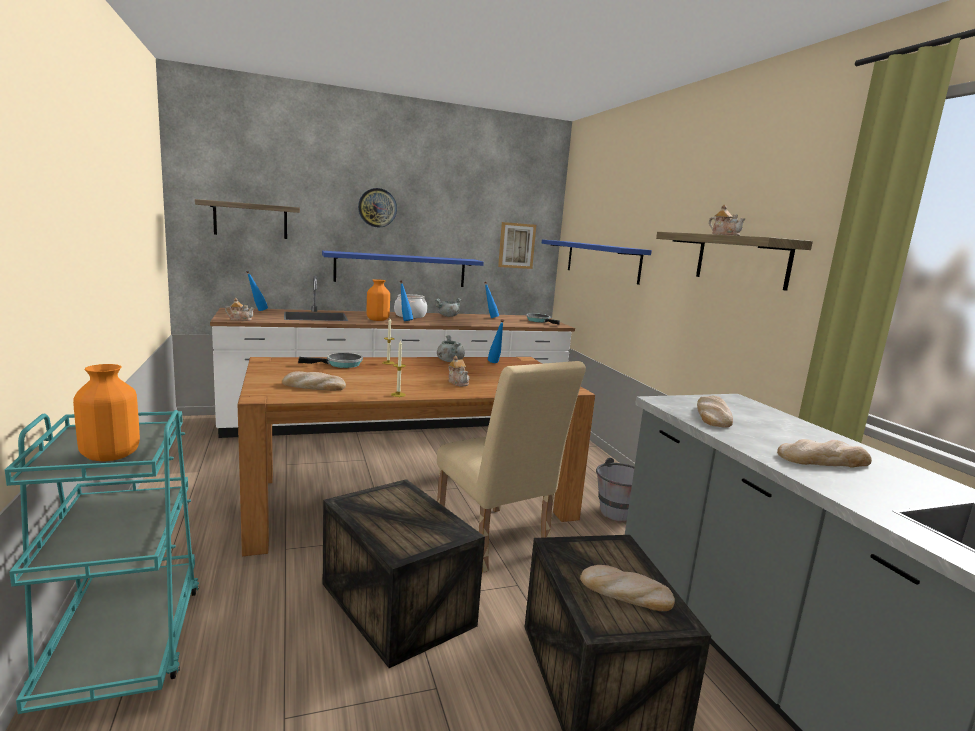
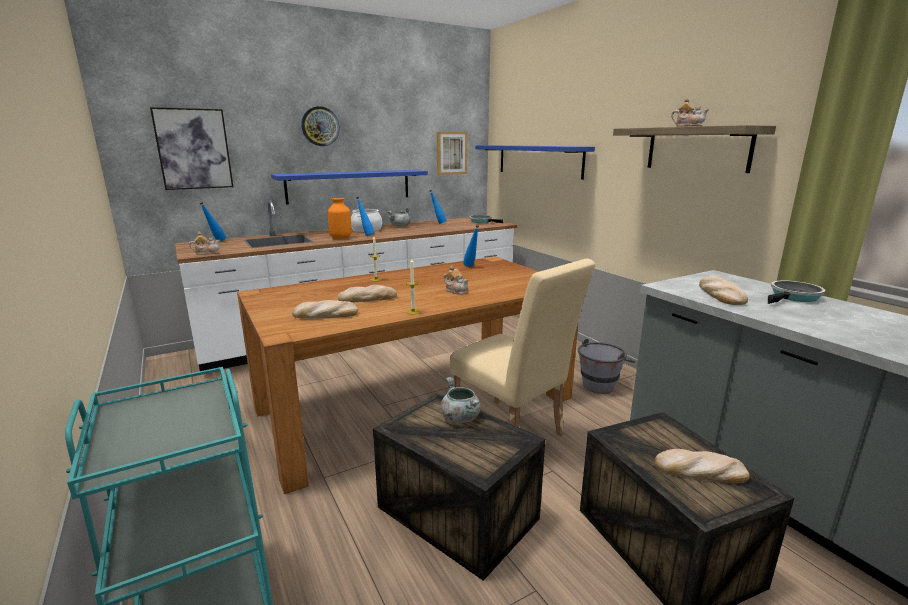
camera: 10 degrees left, 5 degrees up
orange vase [73,364,140,461] -> none
shelf [195,199,300,239] -> picture [150,107,233,190]
frying pan [298,353,363,368] -> frying pan moved to [768,280,825,304]
grey cooking pot [437,335,465,362] -> grey cooking pot moved to [441,377,481,423]
bread [777,439,872,468] -> bread moved to [338,285,397,302]

